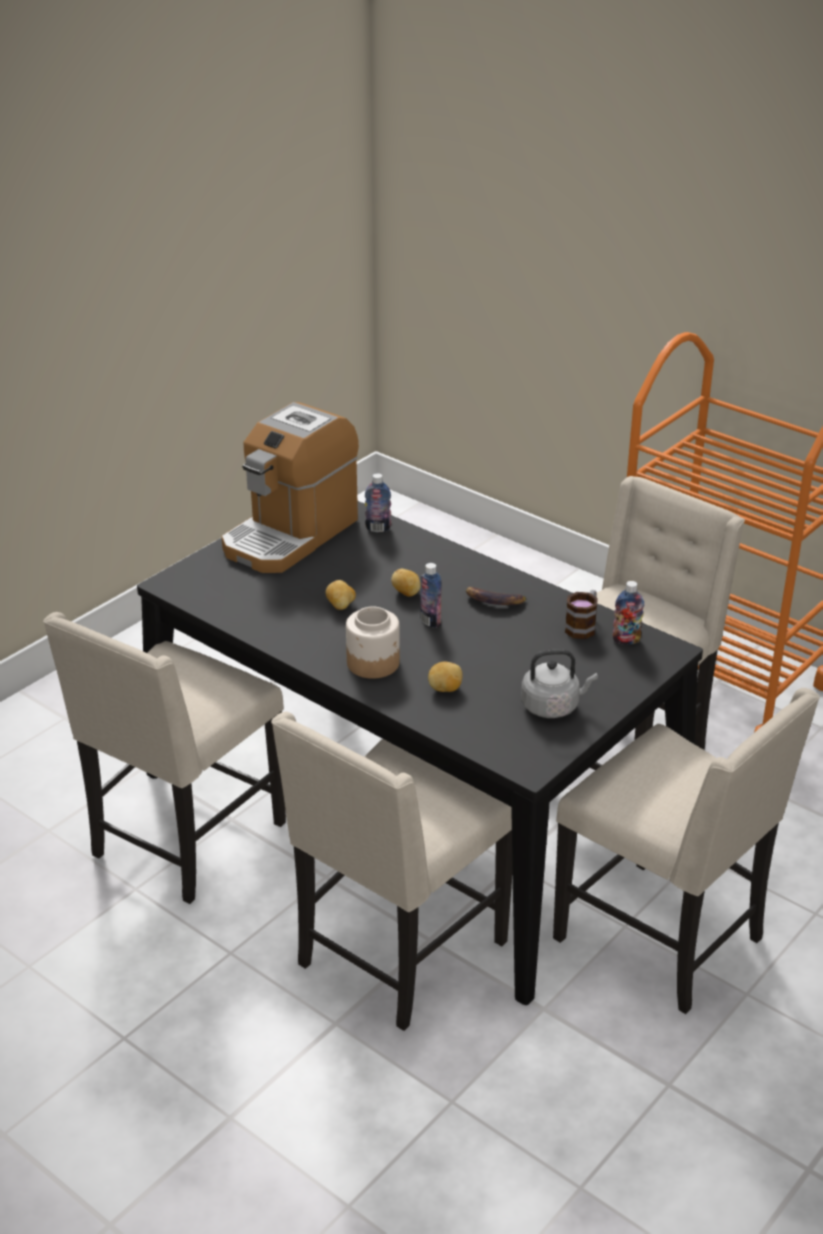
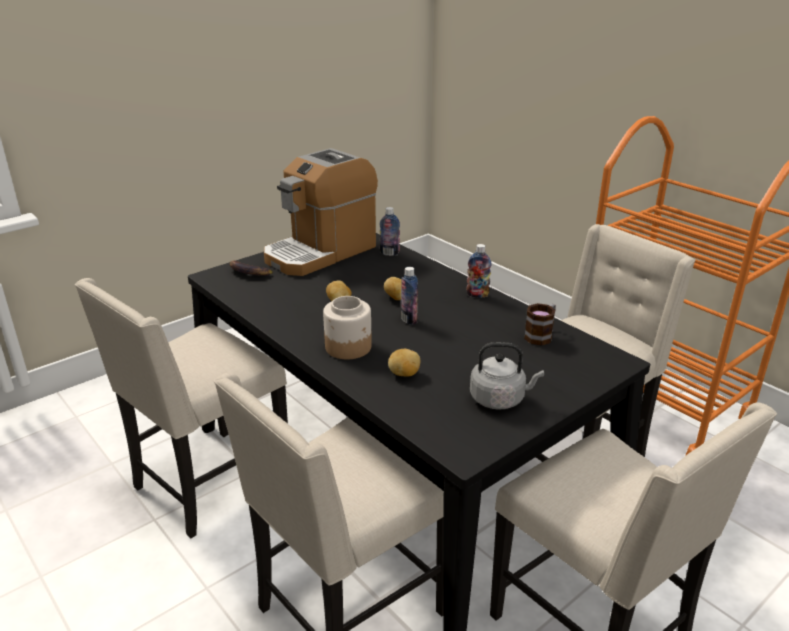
camera: 10 degrees right, 5 degrees down
banana [466,585,526,605] -> banana moved to [229,261,273,276]
bottle [612,581,645,645] -> bottle moved to [466,244,492,298]

